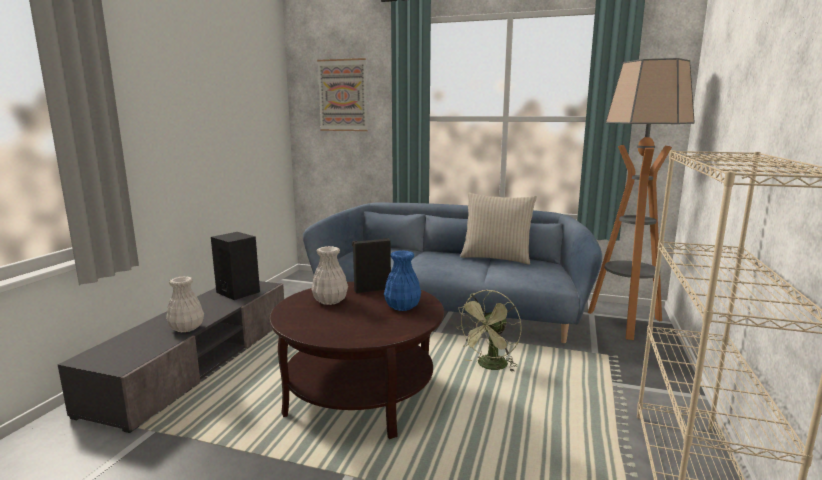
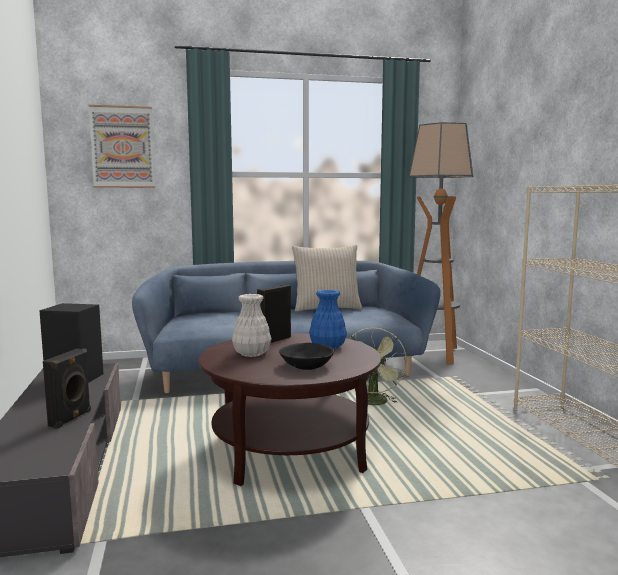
camera: 30 degrees left, 5 degrees down
white vase [166,276,204,333] -> black speaker [43,348,91,429]
none -> black bowl [279,343,334,370]

